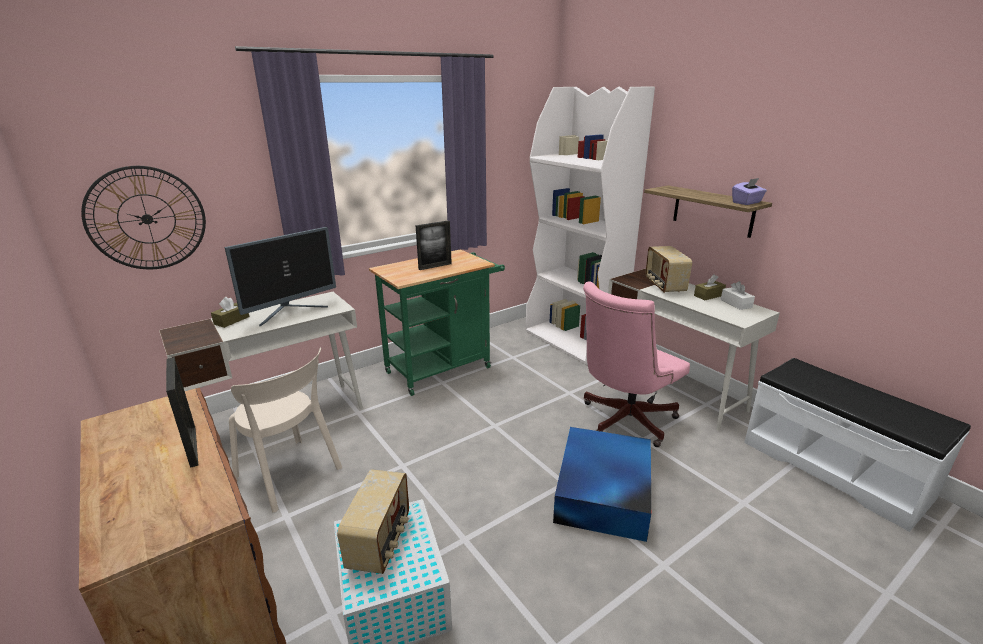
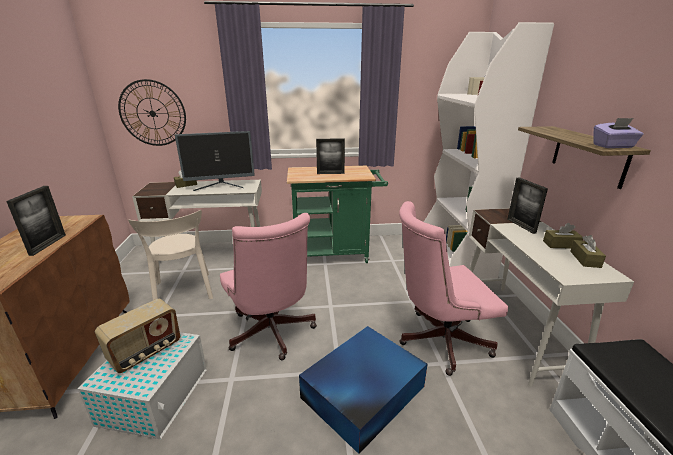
camera: 30 degrees right, 0 degrees up
radio [645,246,692,293] -> picture frame [507,177,548,234]
white tissue box [721,281,755,310] -> brown tissue box [570,235,606,268]
none -> pink office chair [220,213,317,360]

